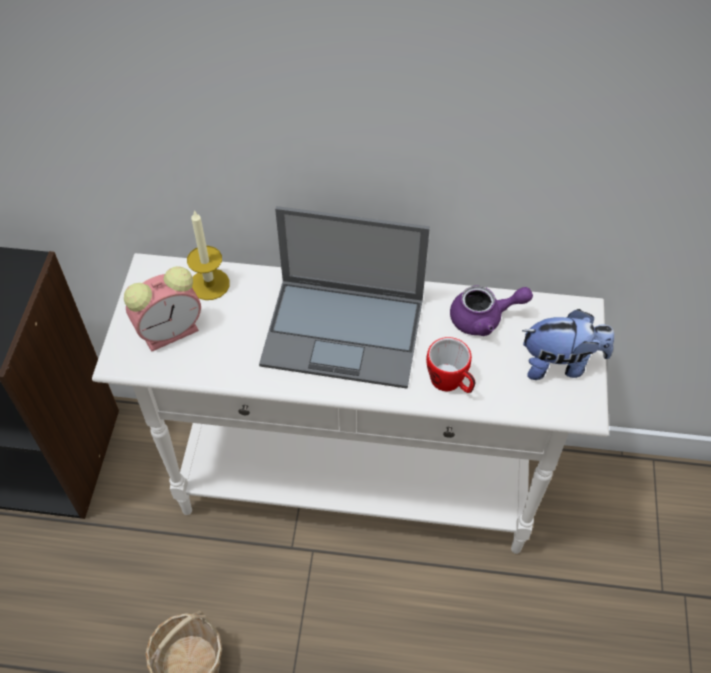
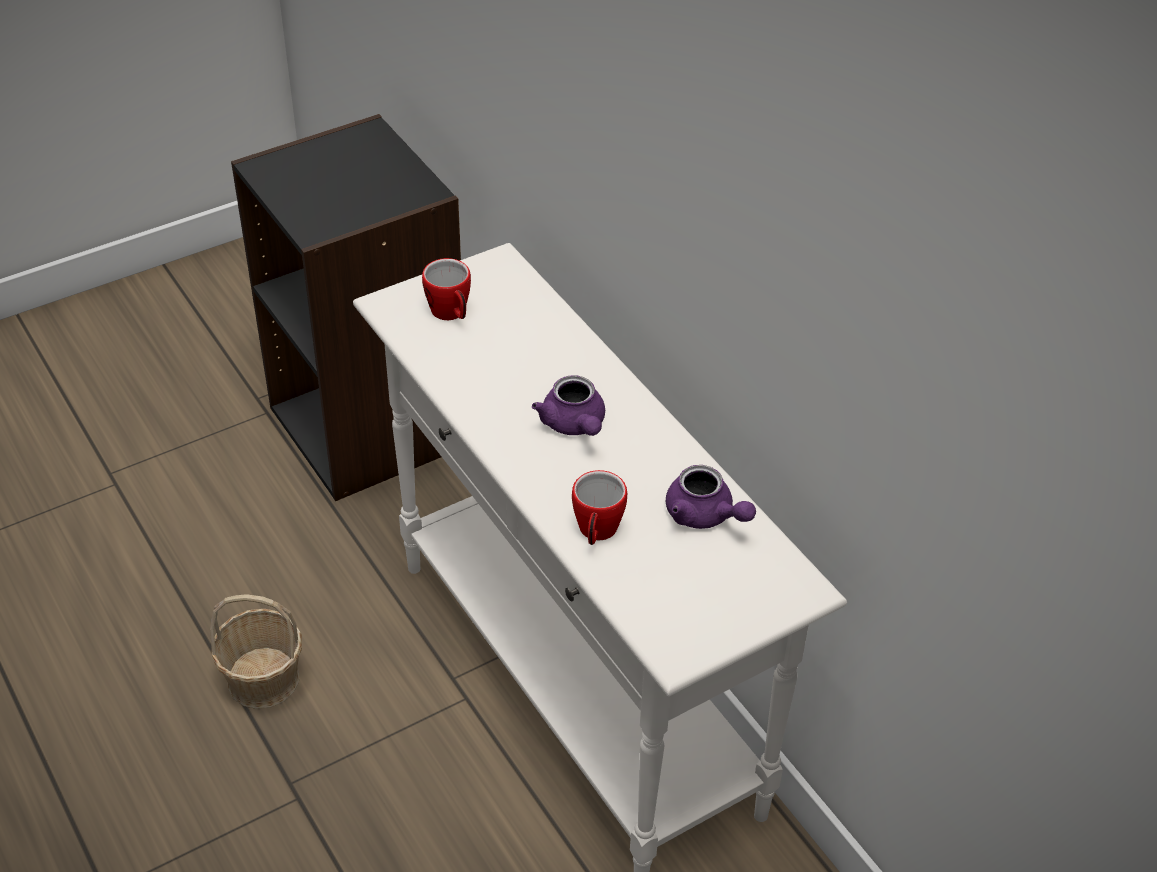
camera: 50 degrees right, 10 degrees down
alarm clock [124,266,201,352] -> mug [422,258,471,320]
candle [187,210,230,300] -> none
laptop [259,206,430,389] -> purple teapot [532,375,605,436]
plush toy [522,309,614,380] -> none

